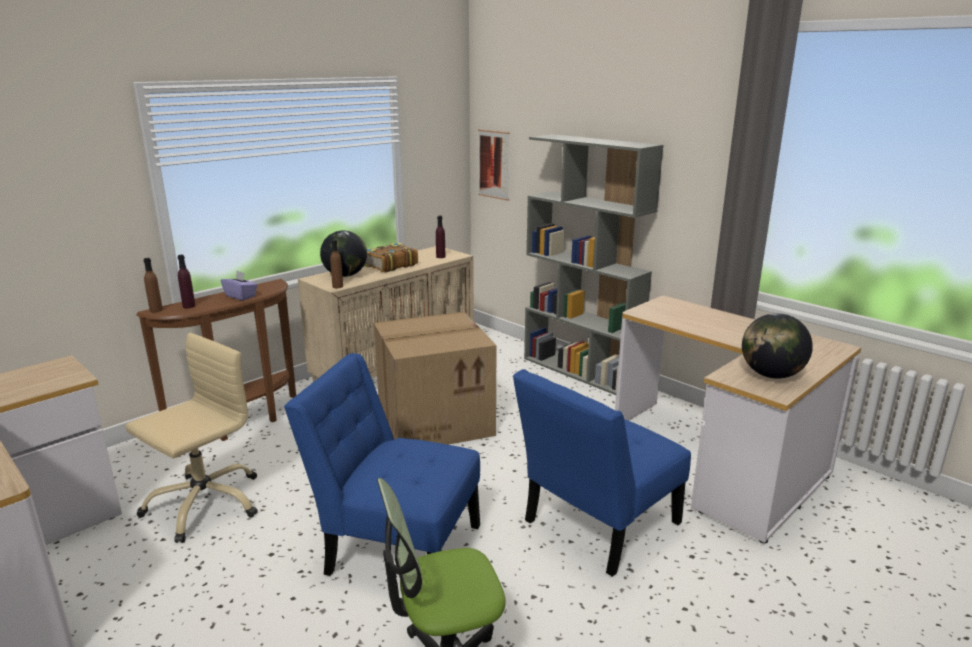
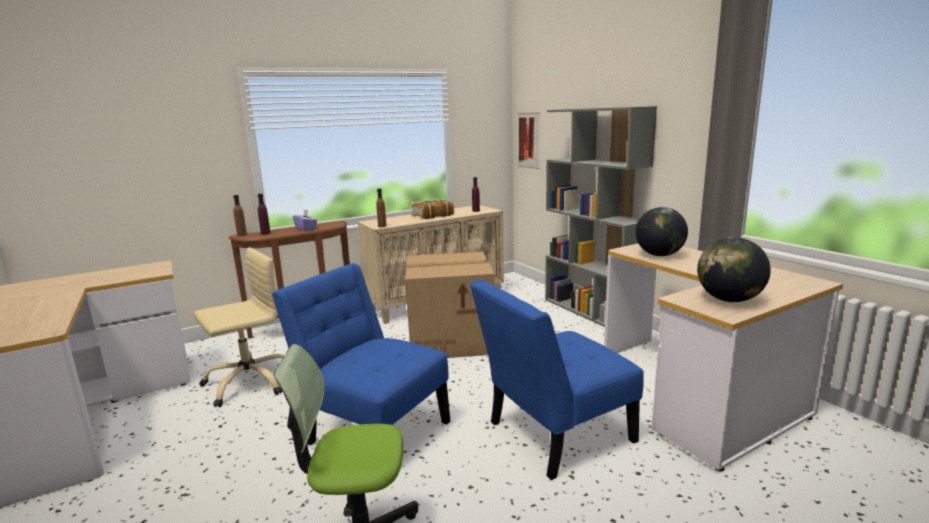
camera: 15 degrees right, 5 degrees down
globe [320,231,367,277] -> globe moved to [635,207,688,256]

